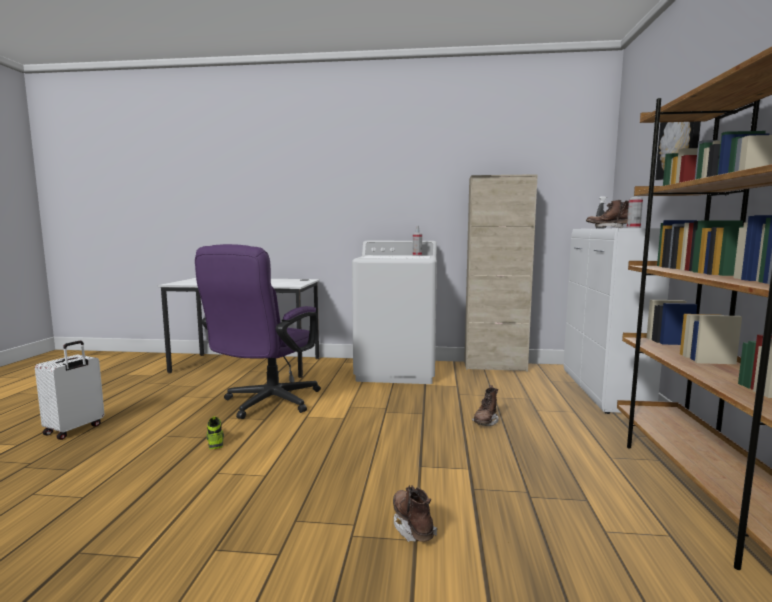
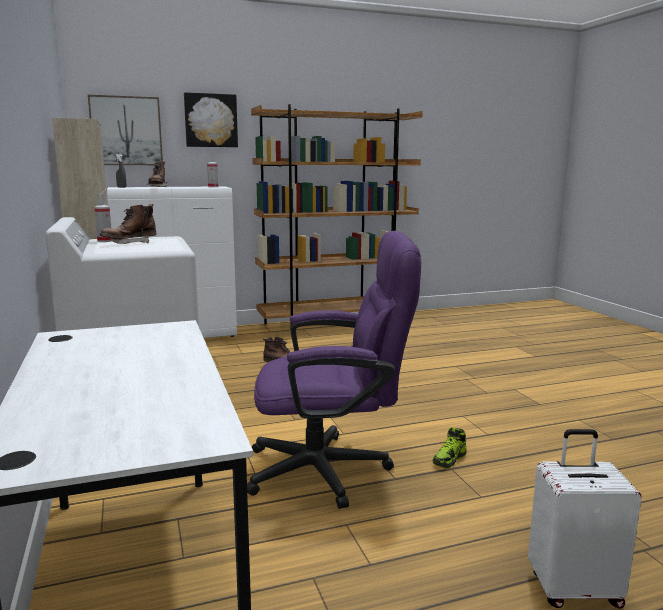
camera: 115 degrees left, 5 degrees up
brown boot [393,485,437,542] -> brown boot moved to [100,204,157,244]
none -> picture [88,95,163,165]

